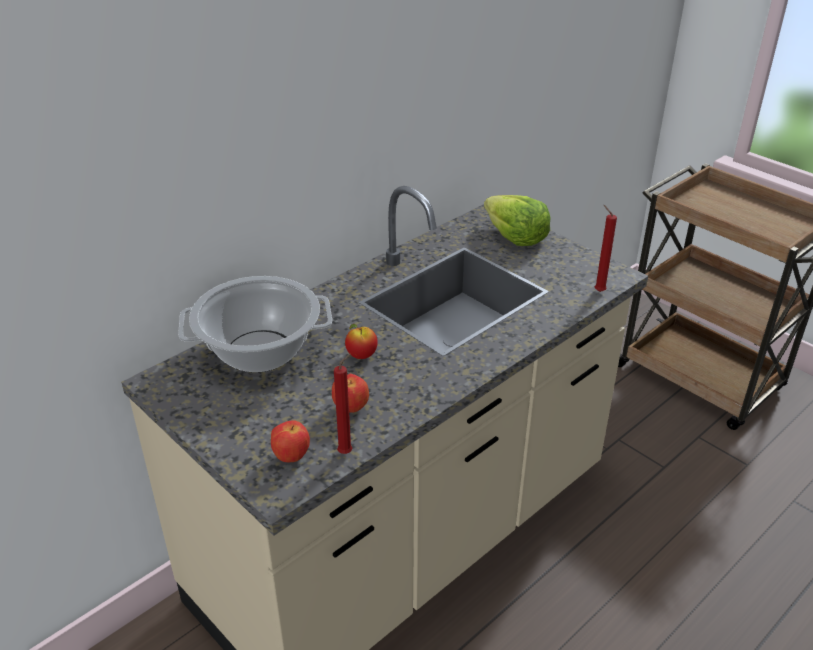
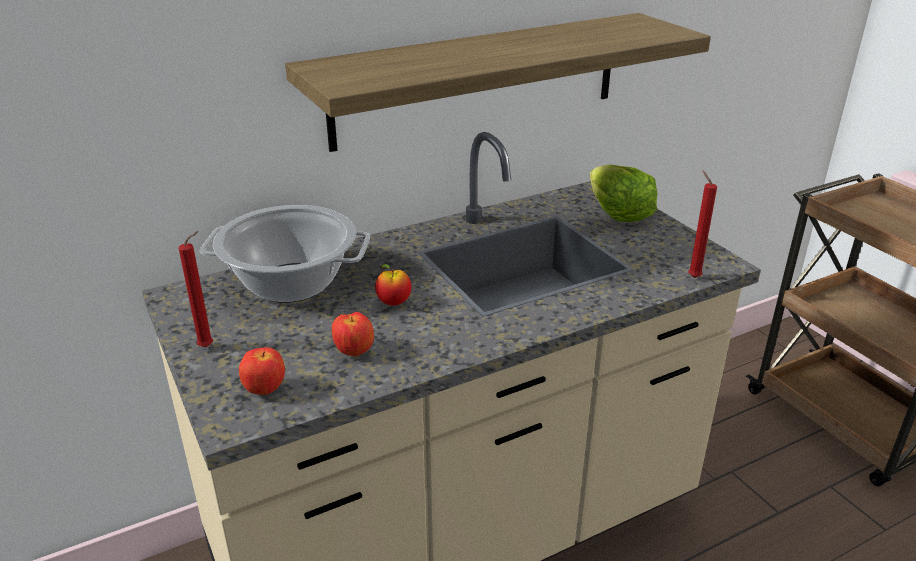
camera: 15 degrees right, 5 degrees down
red candle [334,354,352,454] -> red candle moved to [179,231,213,347]
none -> shelf [285,13,711,152]

